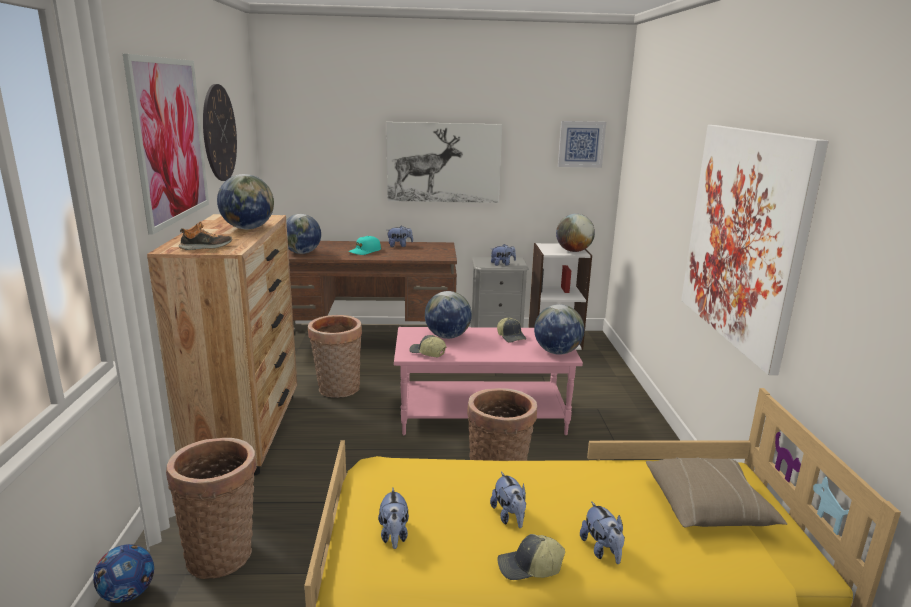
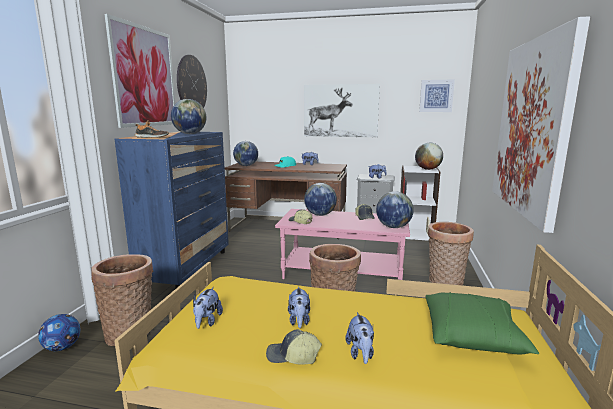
camera: 15 degrees right, 5 degrees down
brown dresser [147,214,297,475] -> blue dresser [115,132,229,288]
basket [308,315,362,398] -> basket moved to [428,222,474,285]
beige pillow [646,457,787,528] -> green pillow [426,292,540,355]

